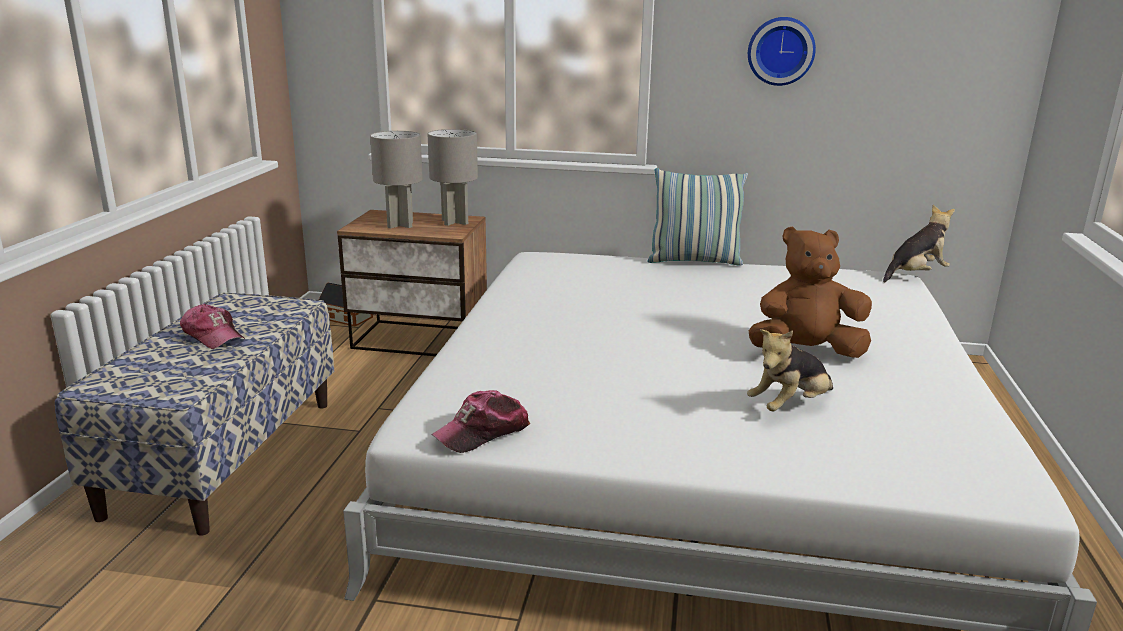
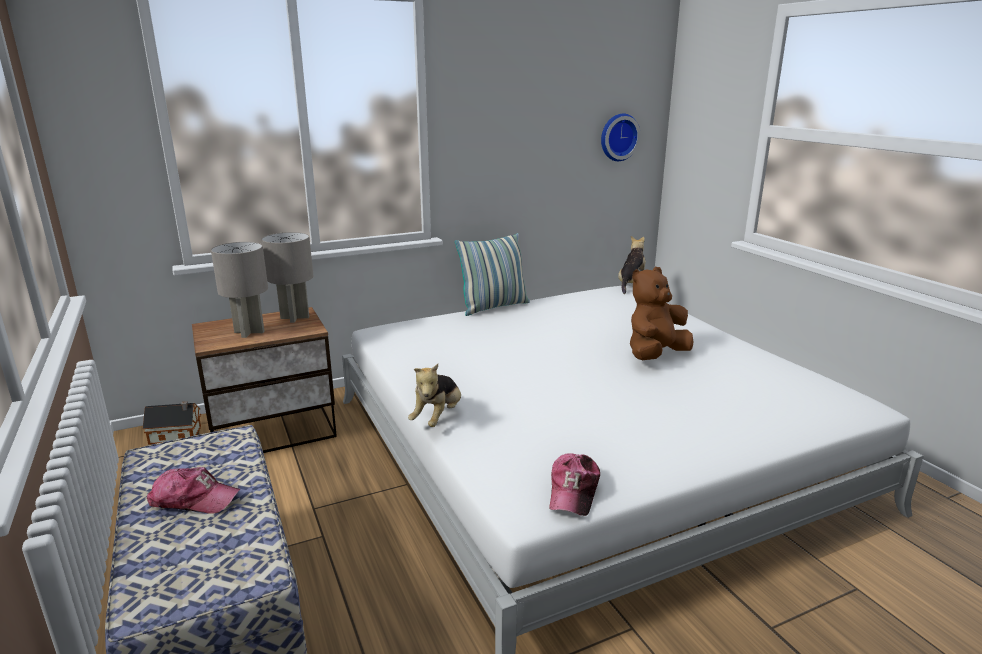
camera: 35 degrees left, 0 degrees up
plush toy [747,329,833,411] -> plush toy moved to [408,364,461,427]
wall clock [748,17,816,86] -> wall clock moved to [601,113,641,161]

